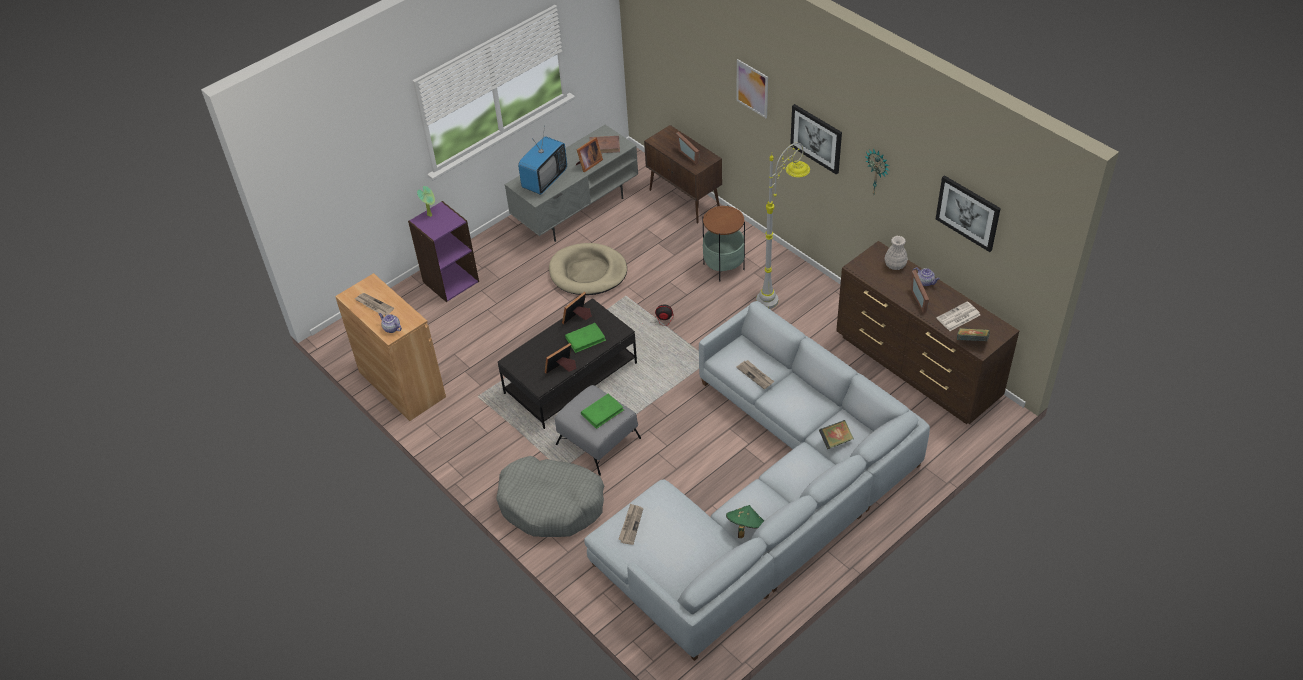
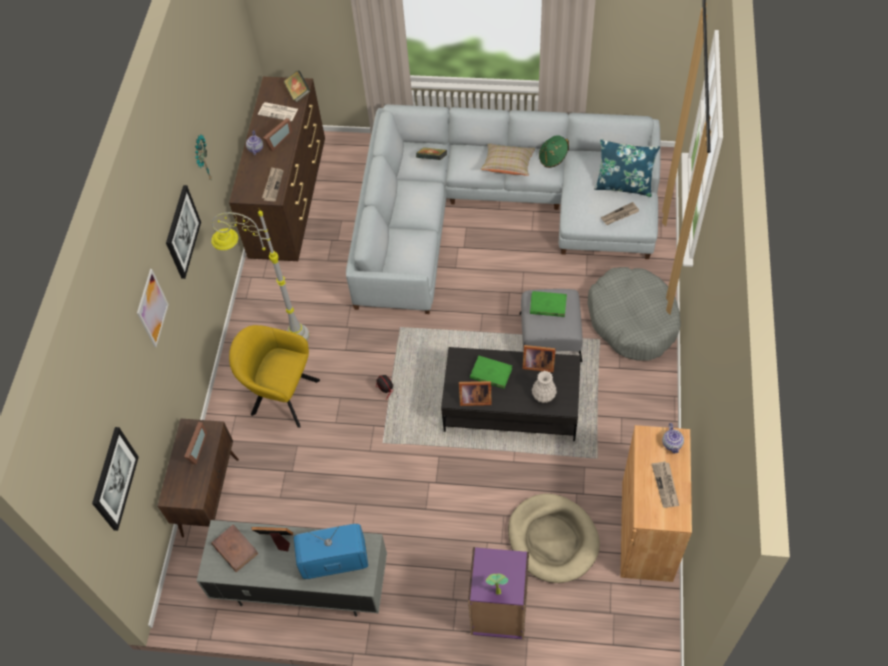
camera: 130 degrees left, 10 degrees up
beige dog bed [549,243,627,295] -> beige dog bed moved to [508,494,600,583]
side table [703,205,745,282] -> yellow armchair [229,325,320,428]
newspaper [736,360,774,389] -> newspaper moved to [262,167,284,201]
white vase [884,236,908,270] -> white vase moved to [532,371,557,403]
picture [936,175,1001,252] -> picture moved to [92,427,139,531]
none -> beige pillow [480,144,535,176]
none -> blue pillow [594,139,660,197]

